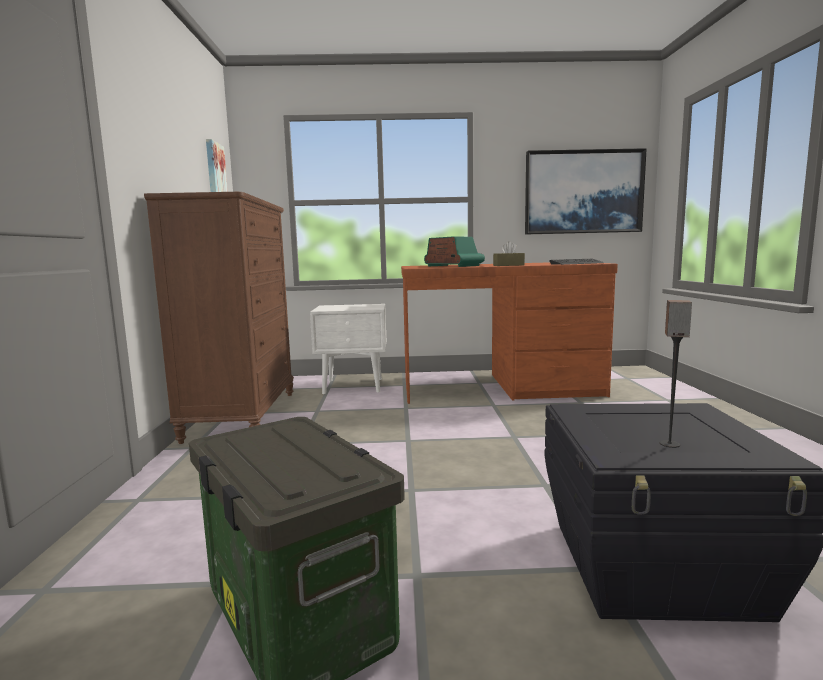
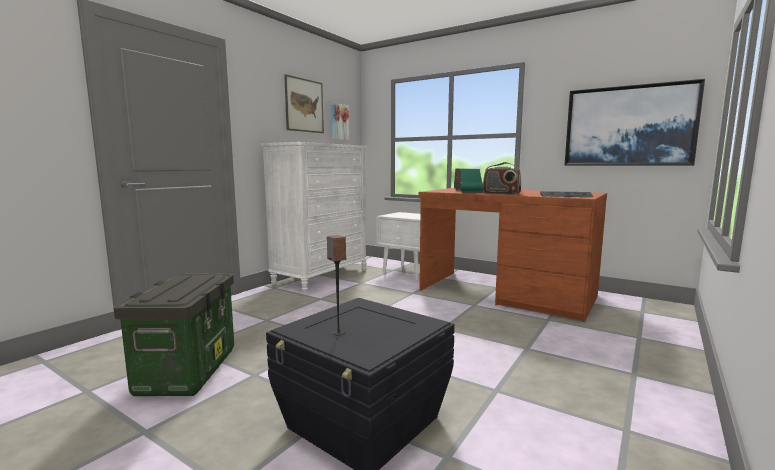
camera: 35 degrees right, 0 degrees up
brown dresser [144,192,294,444] -> white dresser [261,142,367,292]
brown tissue box [493,241,525,266] -> radio [483,162,521,195]
none -> picture [284,74,324,133]

